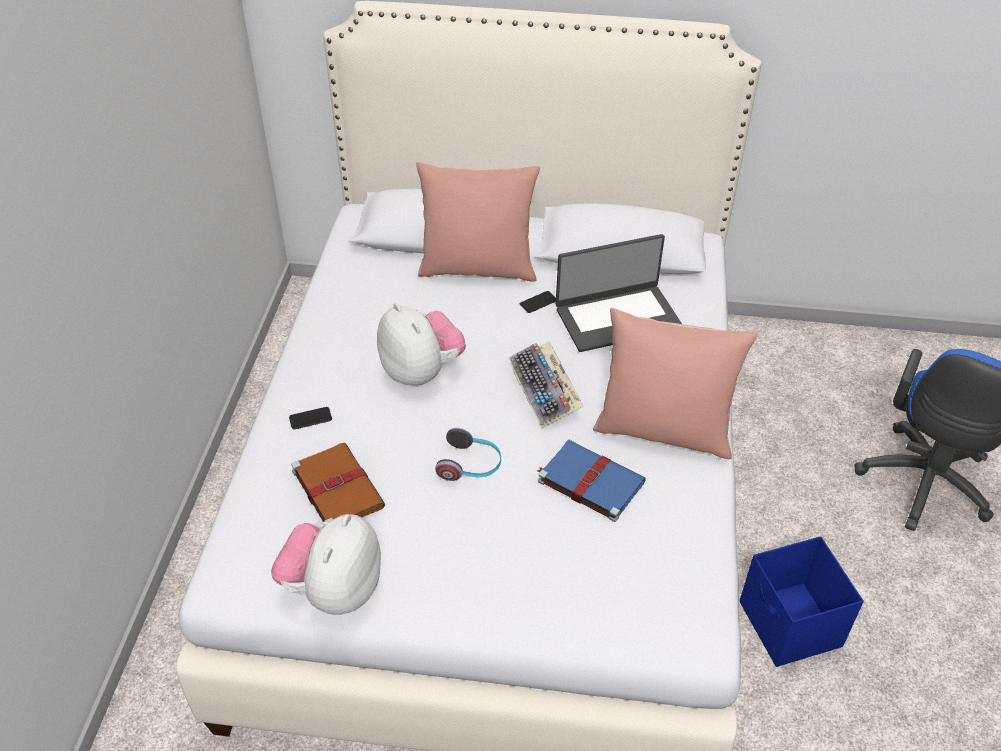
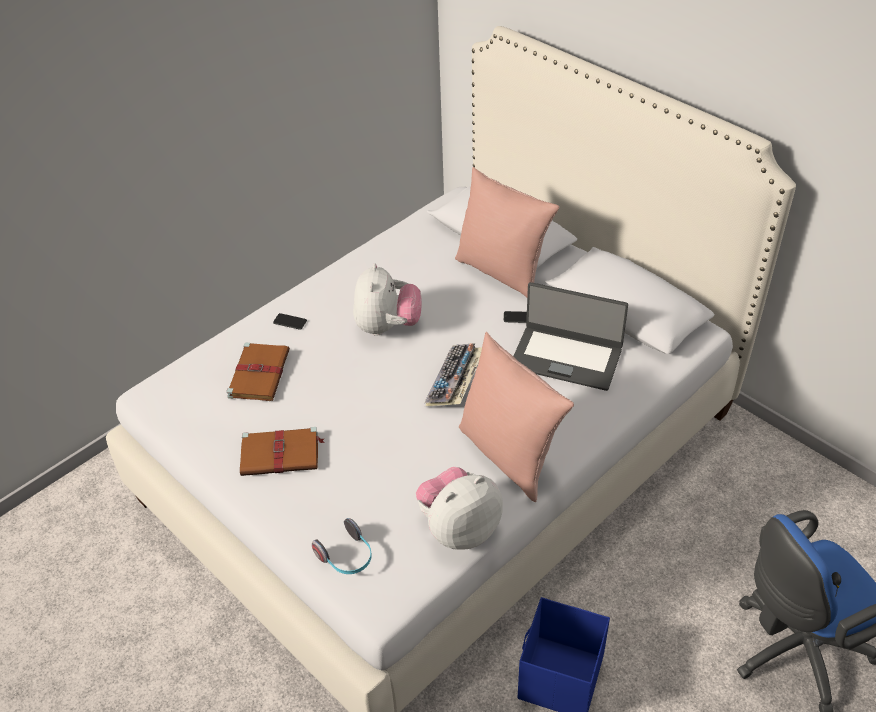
camera: 40 degrees right, 0 degrees up
plush toy [271,514,381,615] -> plush toy moved to [416,467,503,550]
headphones [435,428,501,481] -> headphones moved to [312,518,372,574]
blue book [537,440,646,522] -> none
none -> brown book [240,427,325,476]

